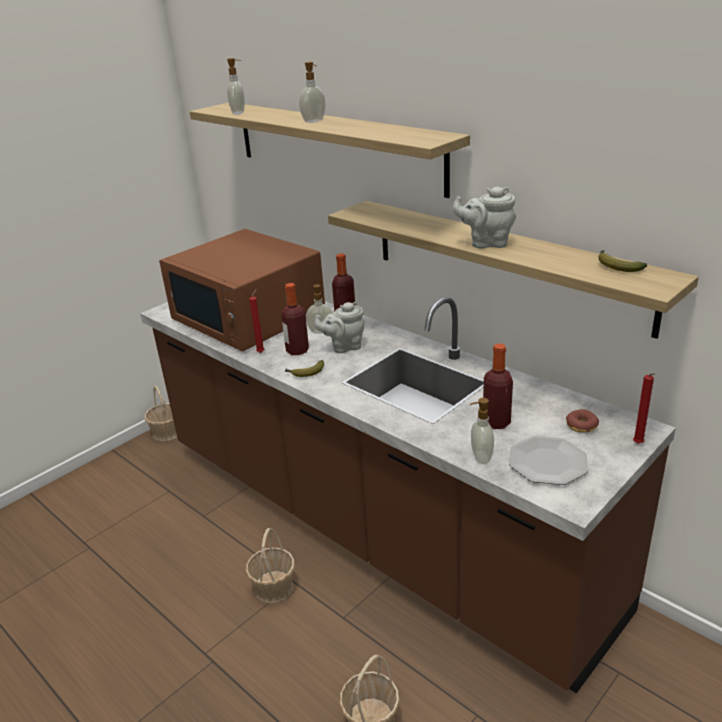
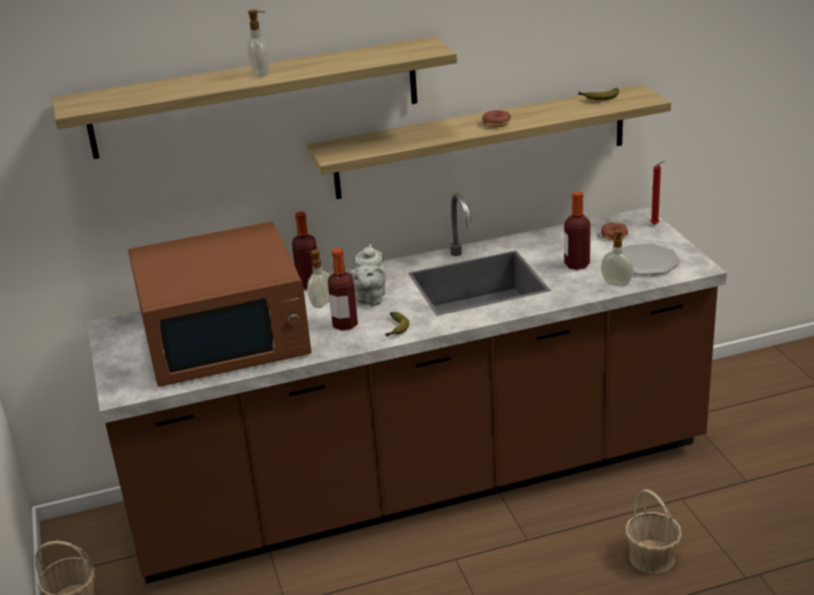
camera: 60 degrees left, 0 degrees up
soap dispenser [227,58,245,115] -> none
basket [246,528,295,603] -> none
red candle [249,289,264,353] -> none
grey teapot [453,187,516,249] -> donut [482,110,511,127]

